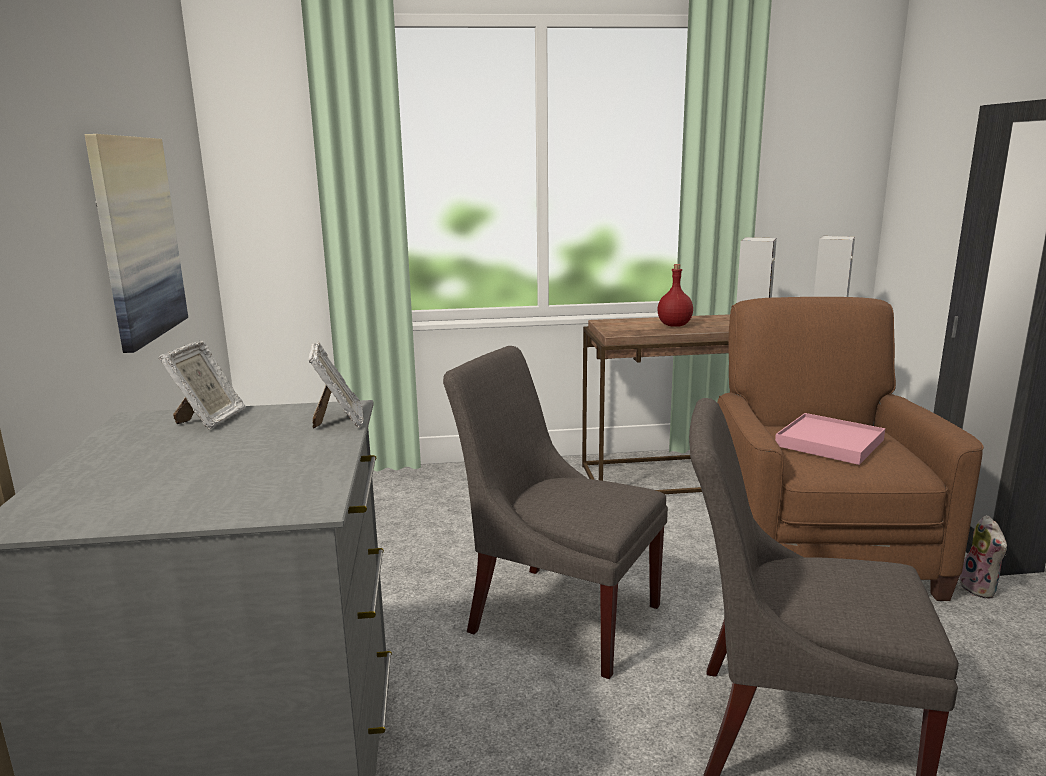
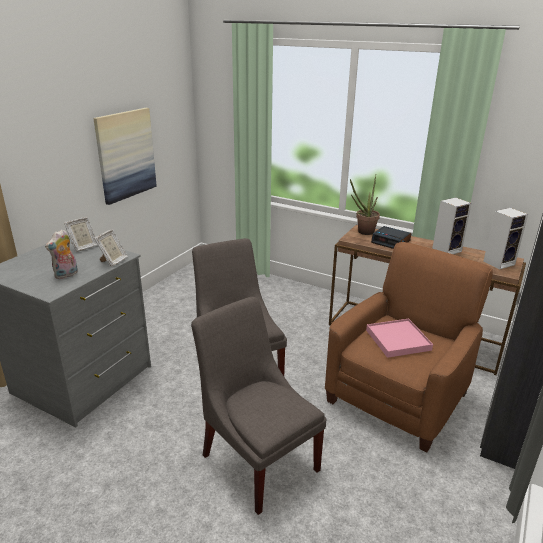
camera: 35 degrees right, 10 degrees up
red bottle [658,264,693,327] -> alarm clock [371,226,411,249]
plush toy [960,515,1007,599] -> plush toy moved to [45,229,78,279]
none -> potted plant [350,175,380,235]

